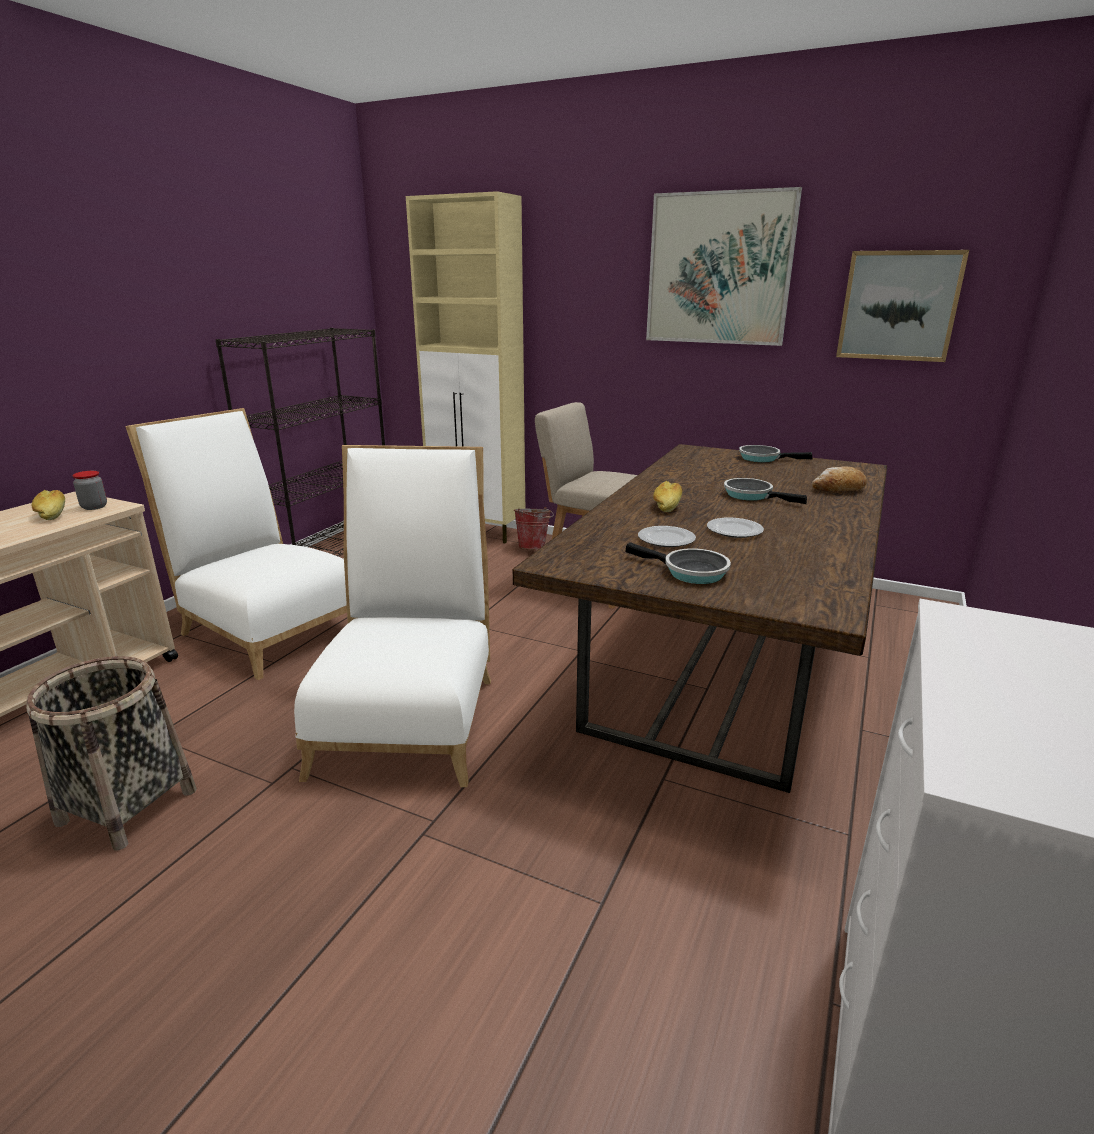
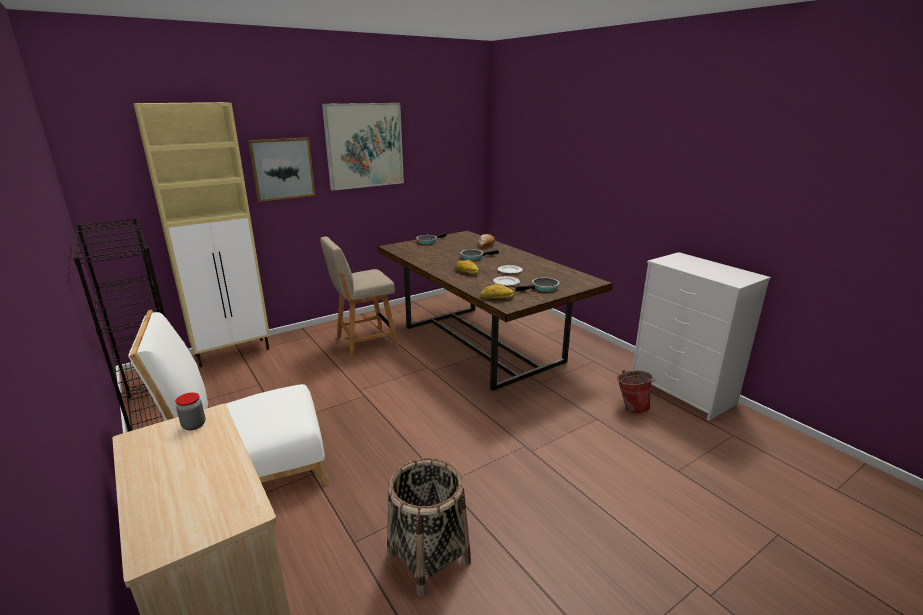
camera: 60 degrees left, 0 degrees up
bread [32,490,65,520] -> bread moved to [480,284,515,299]
white chair [294,445,491,787] -> none
bucket [514,507,554,550] -> bucket moved to [617,370,655,413]
picture [836,250,969,362] -> picture moved to [248,137,316,202]

